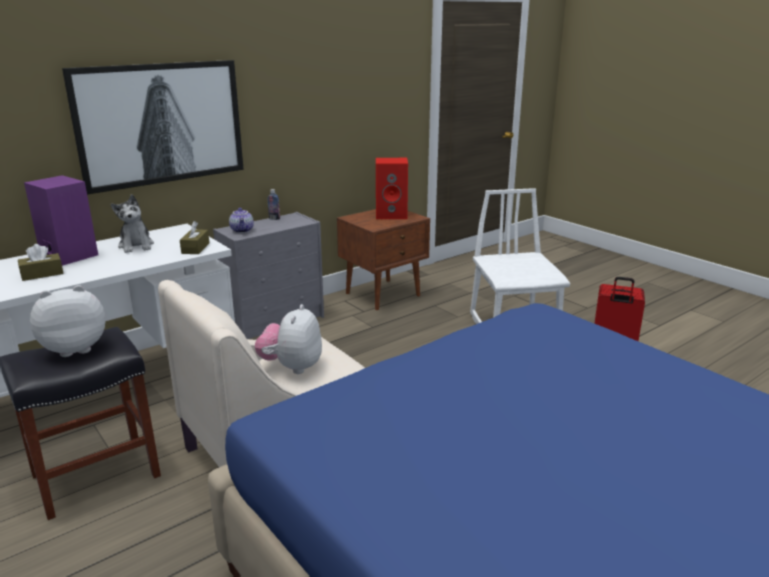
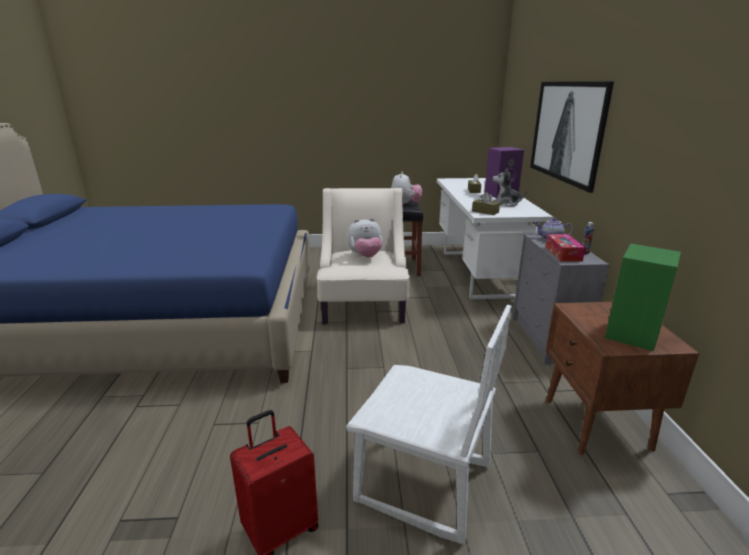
camera: 125 degrees right, 0 degrees up
plush toy [255,304,322,374] -> plush toy turned 120 degrees clockwise [346,218,383,257]
red speaker [376,158,408,219] -> green speaker [605,244,681,351]
none -> tissue box [546,234,585,262]

